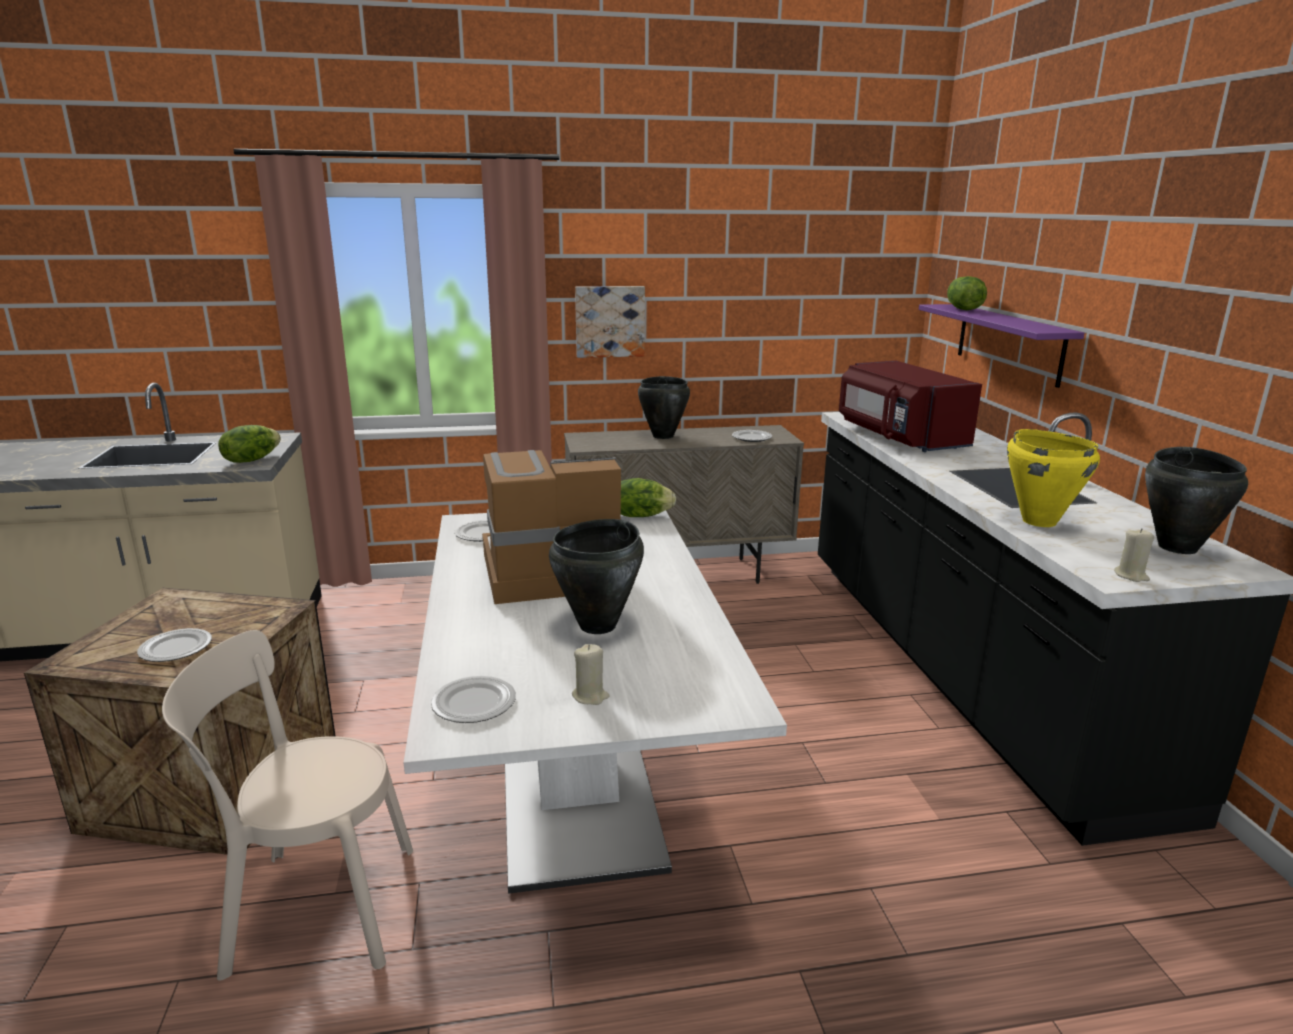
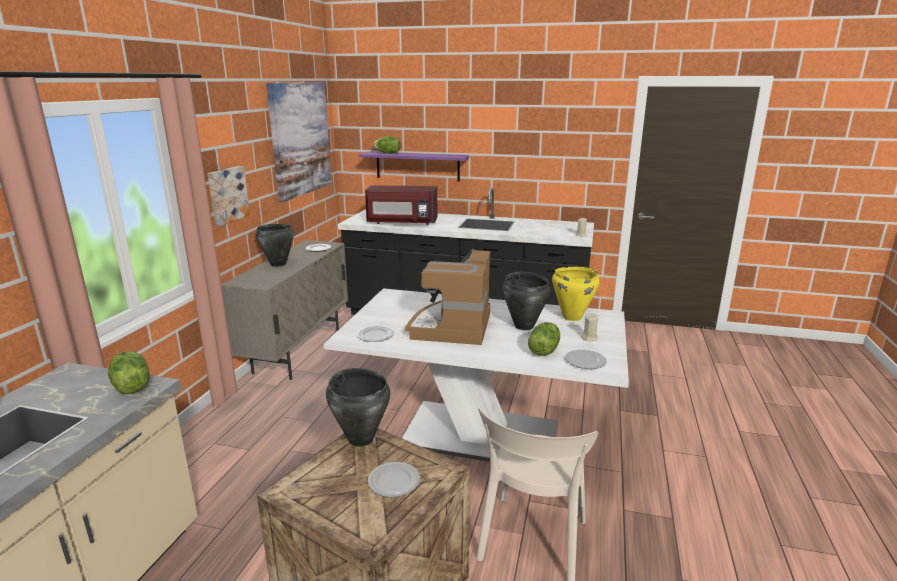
camera: 65 degrees left, 0 degrees up
lettuce [621,478,676,517] -> lettuce moved to [528,322,560,356]
yellow cooking pot [1007,429,1100,527] -> yellow cooking pot moved to [552,267,599,321]
black cooking pot [1145,447,1248,554] -> black cooking pot moved to [326,368,390,447]
none -> picture [266,82,332,202]

